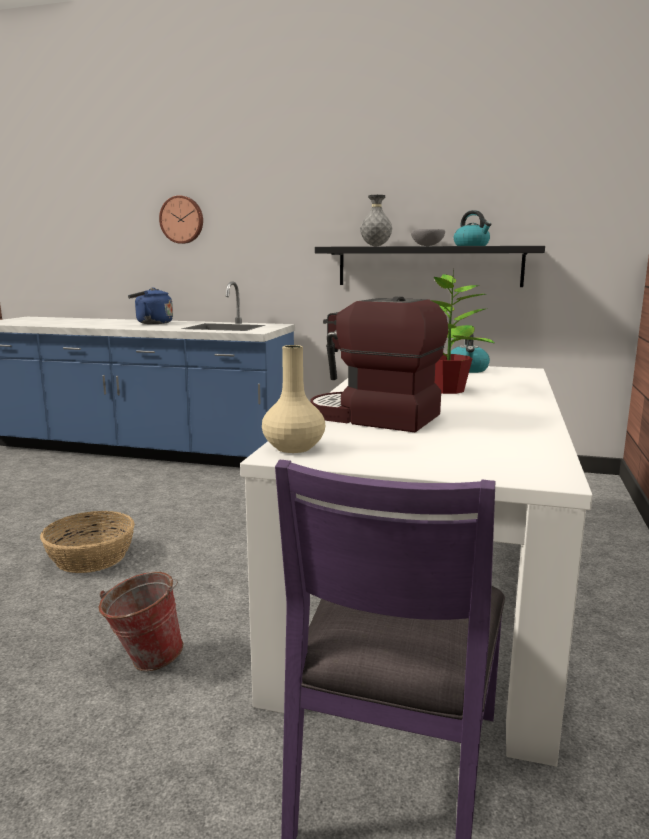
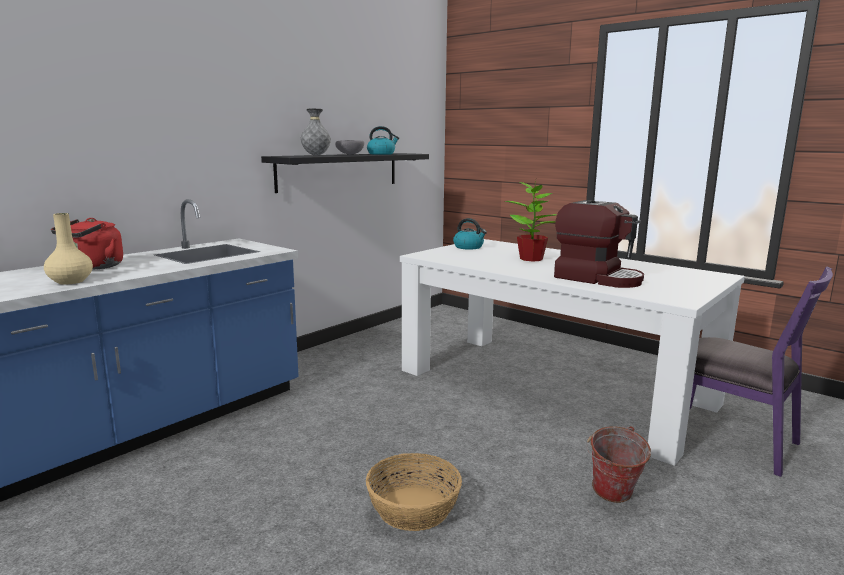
camera: 65 degrees left, 0 degrees up
blue kettle [128,287,173,324] -> red kettle [51,218,123,270]
wall clock [159,195,203,244] -> none
beige vase [262,345,325,453] -> beige vase moved to [44,213,93,285]
coffee machine [310,297,448,432] -> coffee machine turned 105 degrees counterclockwise [554,200,644,288]

